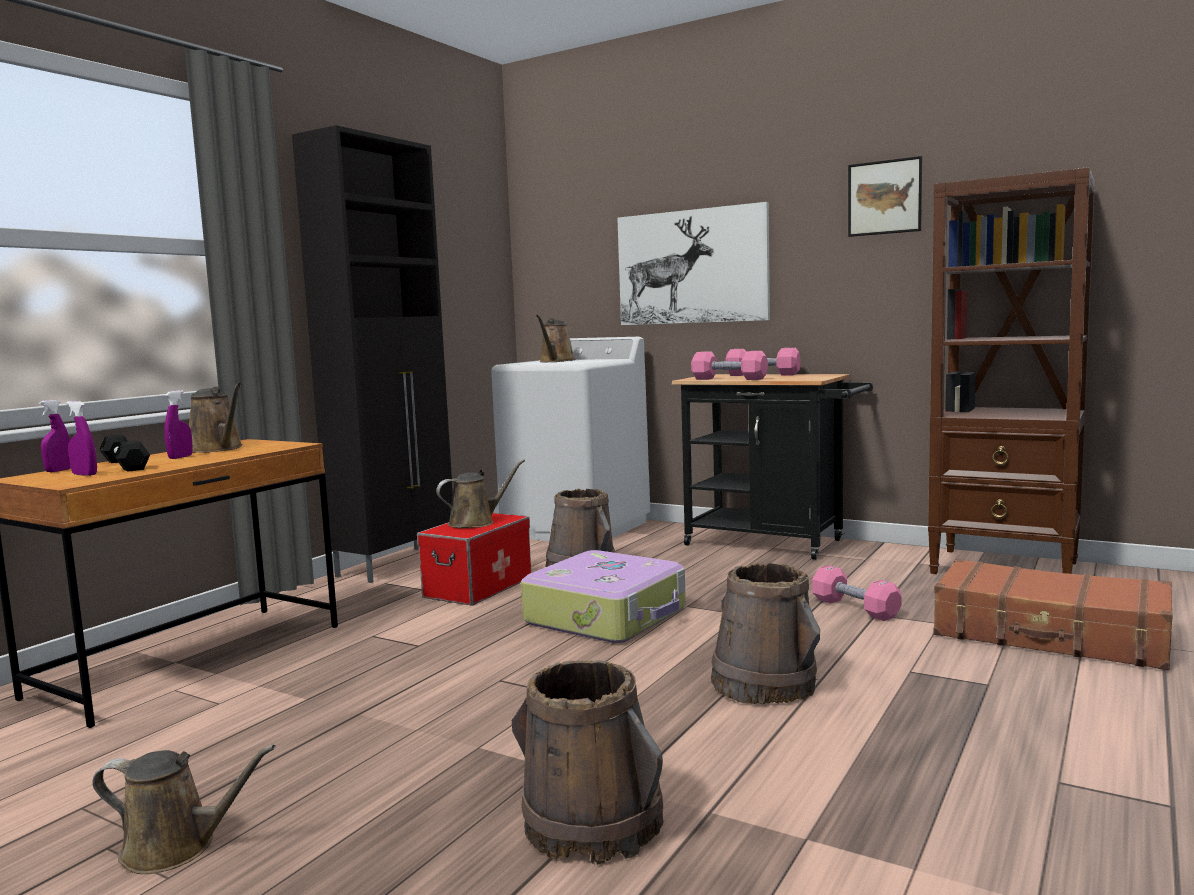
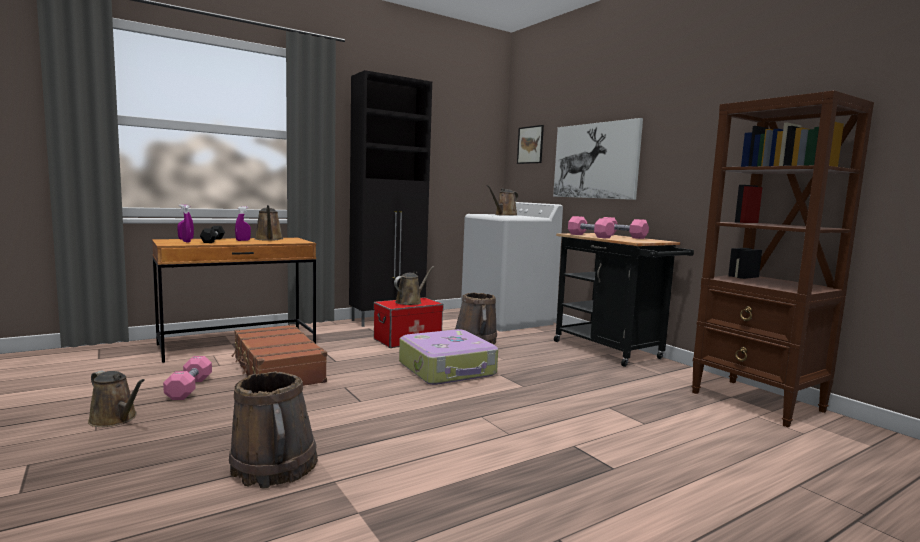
camera: 25 degrees right, 0 degrees up
brown watering can [436,459,525,528] -> brown watering can turned 45 degrees counterclockwise [394,266,434,305]
brown bucket [711,563,820,704] -> none
pink dumbbell [812,565,902,621] -> pink dumbbell moved to [163,356,212,400]
picture [848,156,922,237] -> picture moved to [517,125,544,164]
brown suitcase [934,559,1173,670] -> brown suitcase moved to [232,324,327,386]

